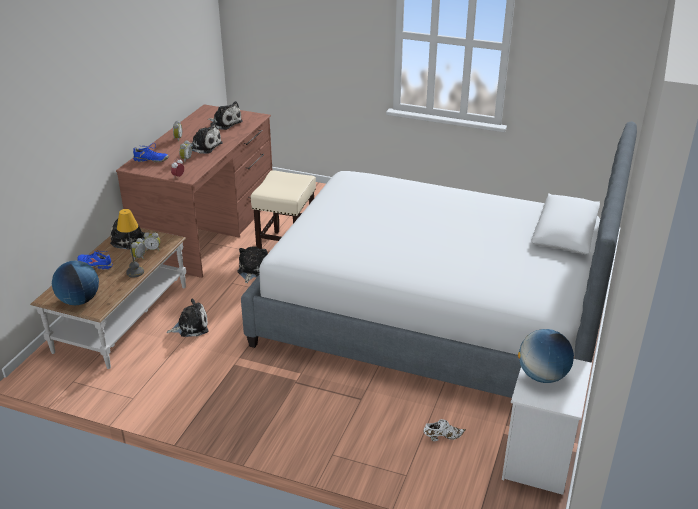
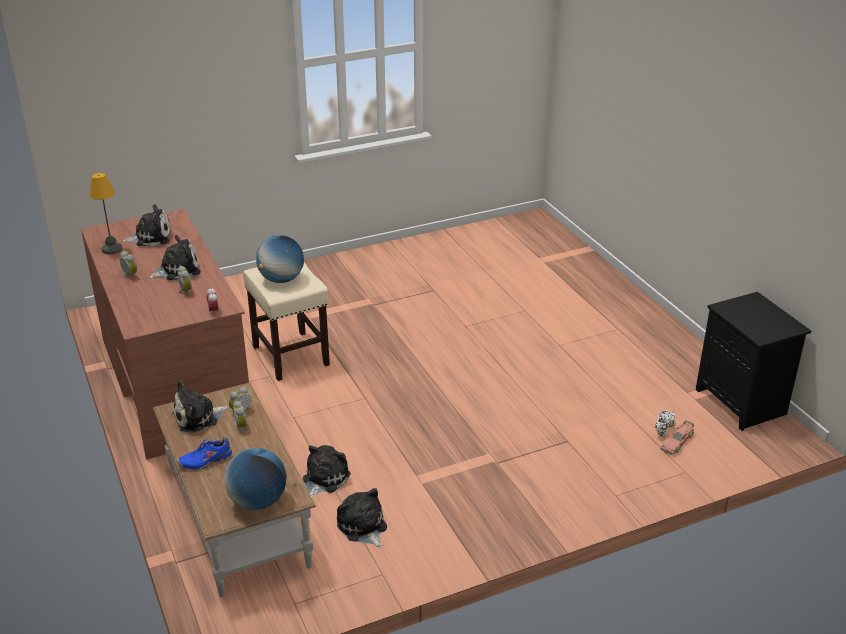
camera: 45 degrees left, 0 degrees up
table lamp [117,209,144,277] -> table lamp moved to [90,173,123,254]
blue shoe [133,143,169,162] -> none
plush toy [237,246,268,283] -> plush toy moved to [337,488,387,548]
bed [241,121,637,398] -> none
white nightstand [502,359,592,495] -> black nightstand [696,292,811,431]
globe [518,329,574,383] -> globe moved to [256,235,304,283]
none -> toy car [661,420,694,455]

